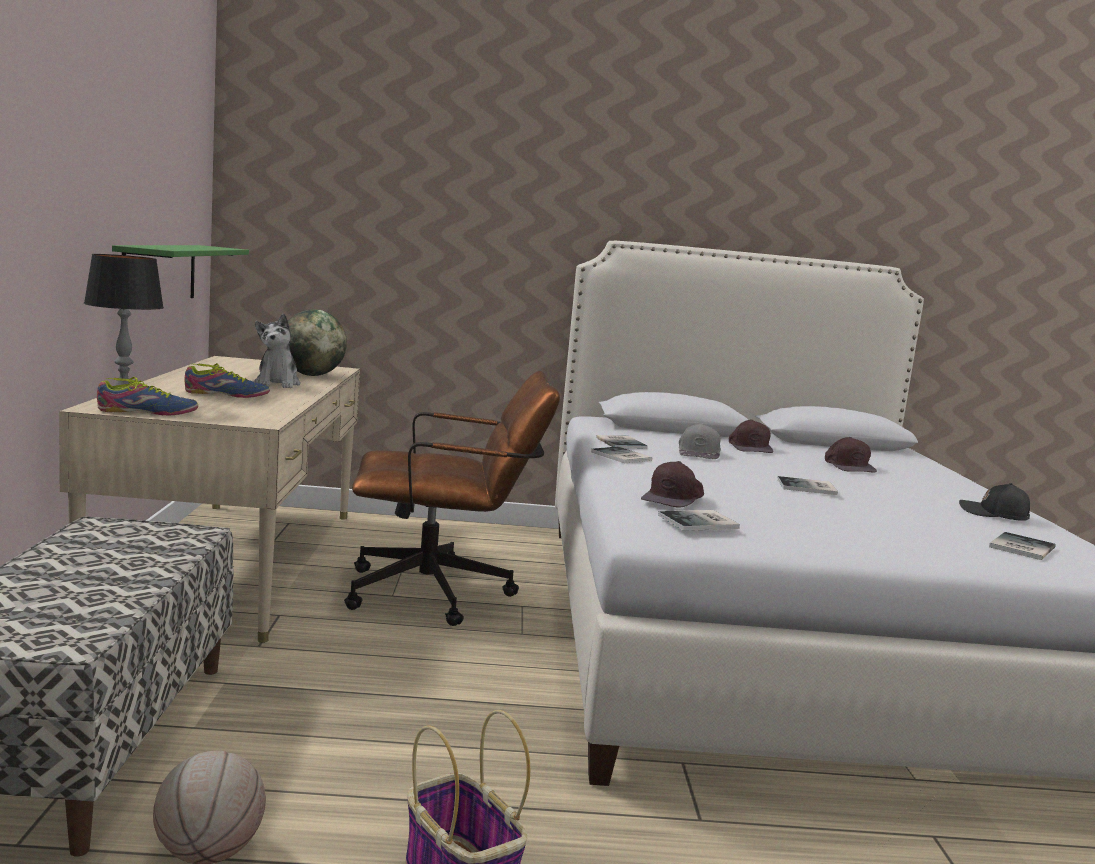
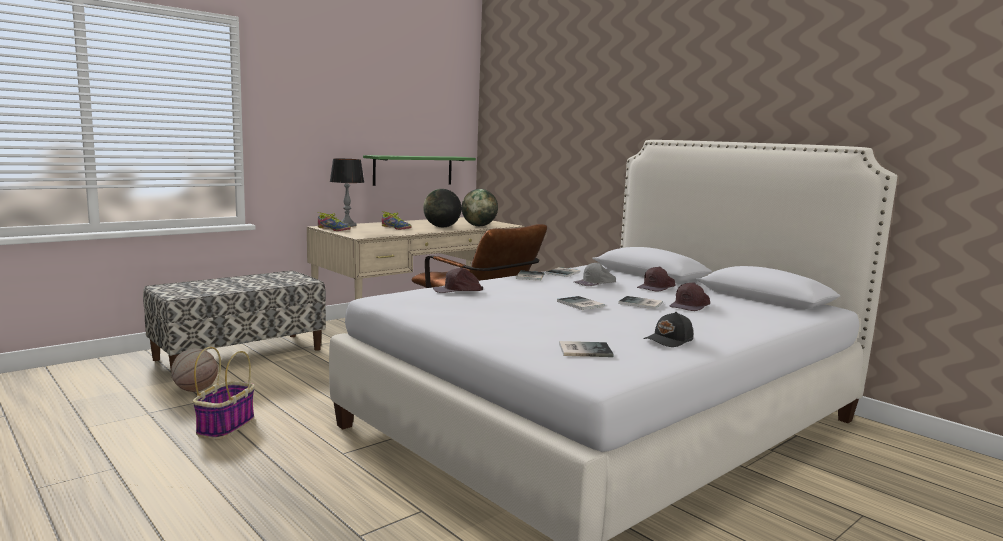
camera: 50 degrees right, 0 degrees up
plush toy [254,314,301,388] -> globe [423,189,461,227]
book [658,510,740,531] -> book moved to [618,296,663,309]
black cap [959,483,1030,521] -> black cap turned 120 degrees counterclockwise [643,312,693,347]

